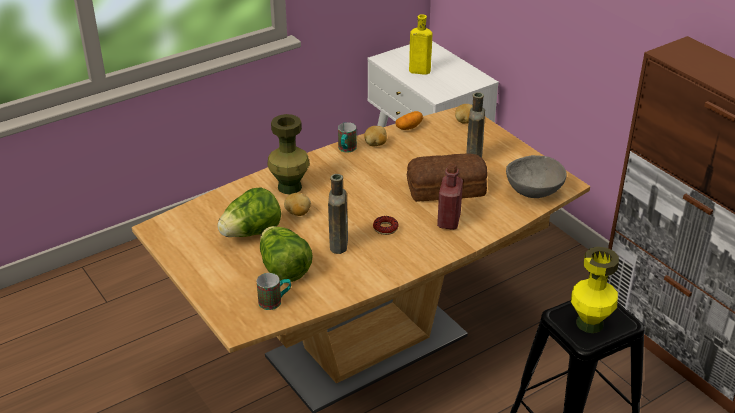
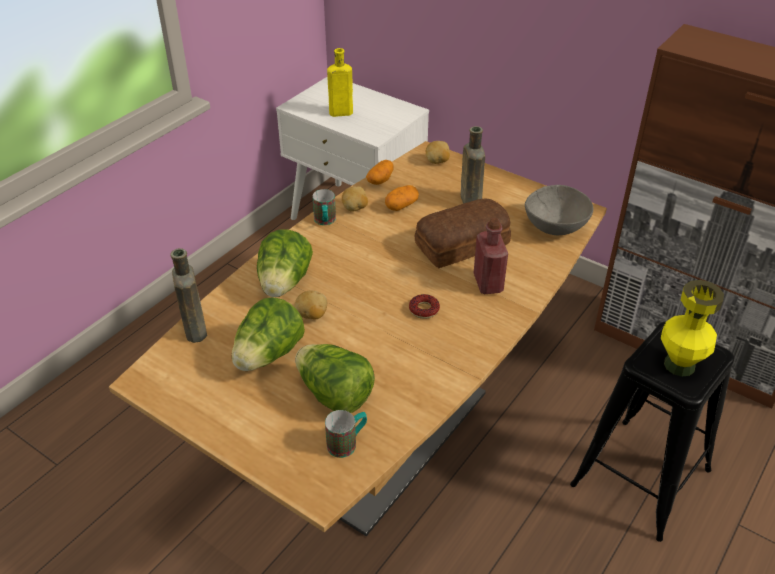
camera: 20 degrees left, 5 degrees up
green vase [267,114,310,194] -> lettuce [257,229,313,297]
brown bottle [328,174,348,254] -> brown bottle moved to [170,248,207,343]
none -> potato [385,185,419,211]

